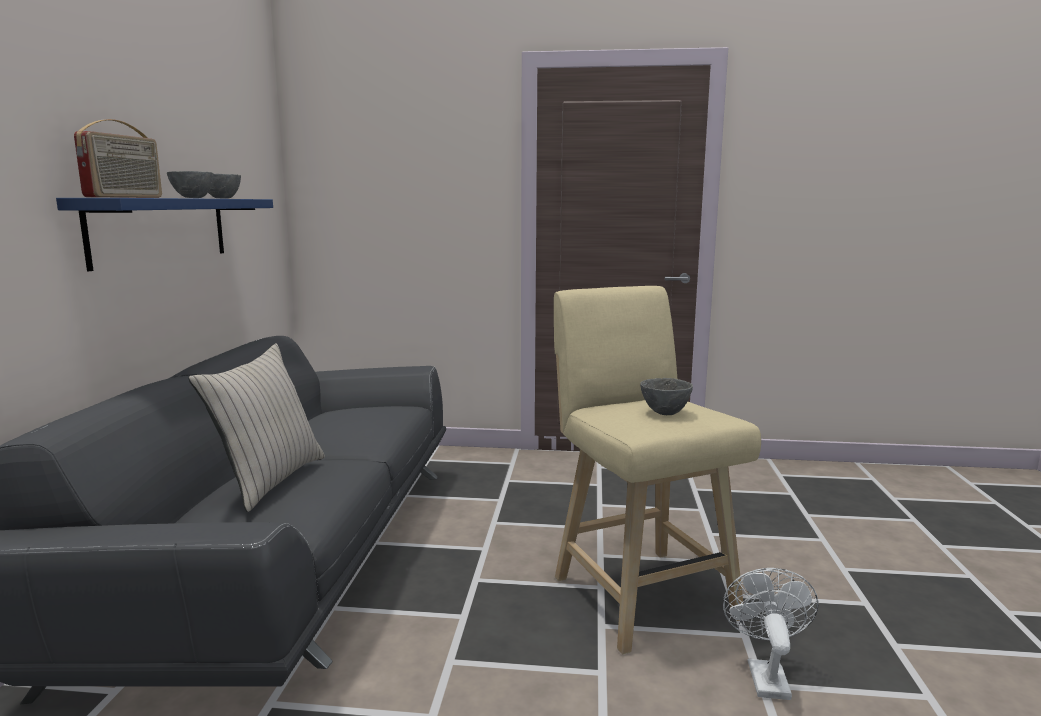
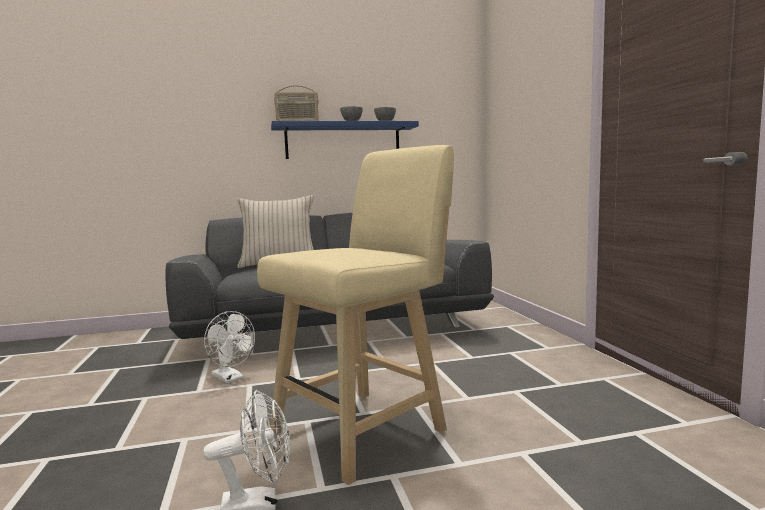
camera: 70 degrees right, 5 degrees down
grey bowl [640,378,693,415] -> none
none -> white fan [204,311,255,383]

